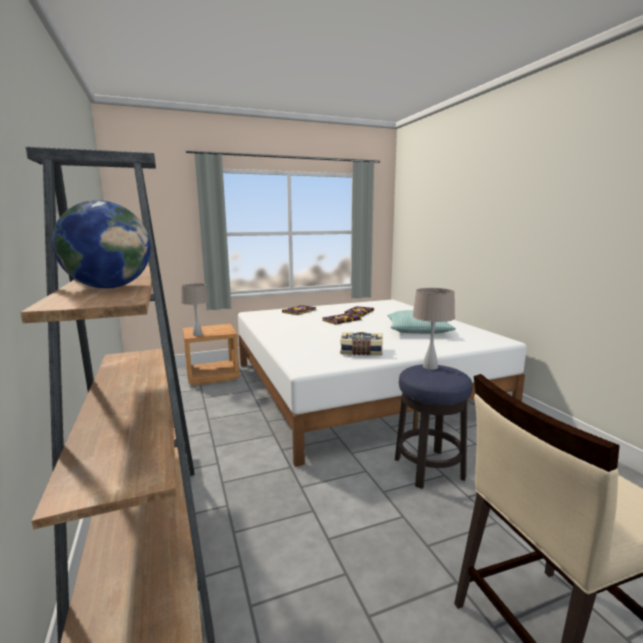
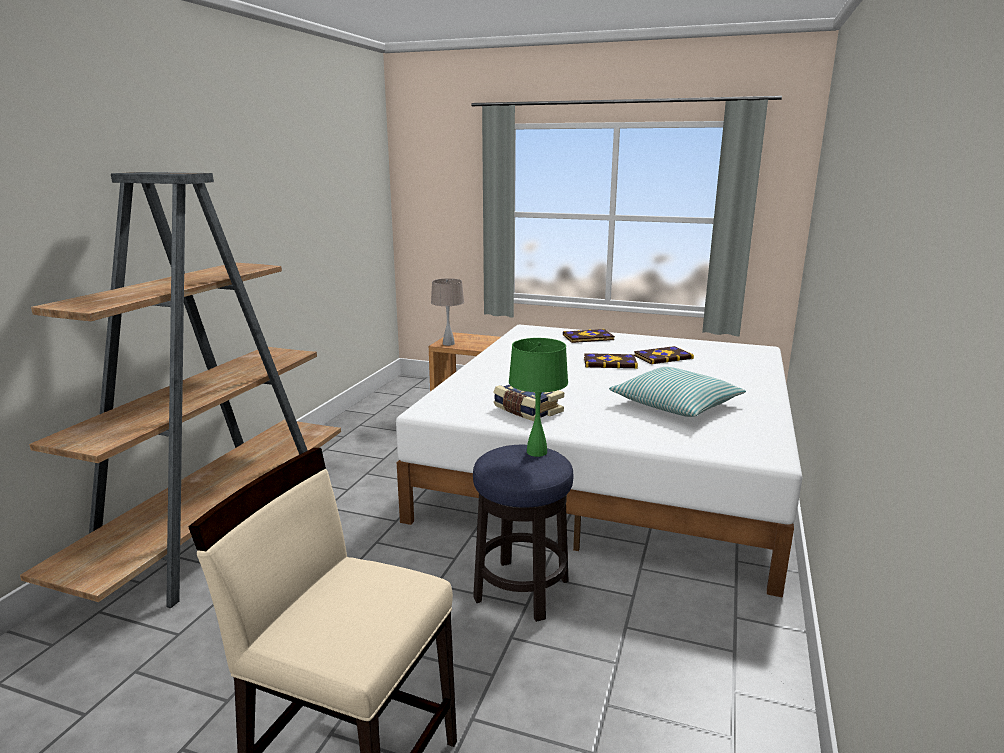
camera: 40 degrees right, 5 degrees up
globe [52,200,151,288] -> none
beige table lamp [412,288,455,370] -> green table lamp [509,338,568,457]

